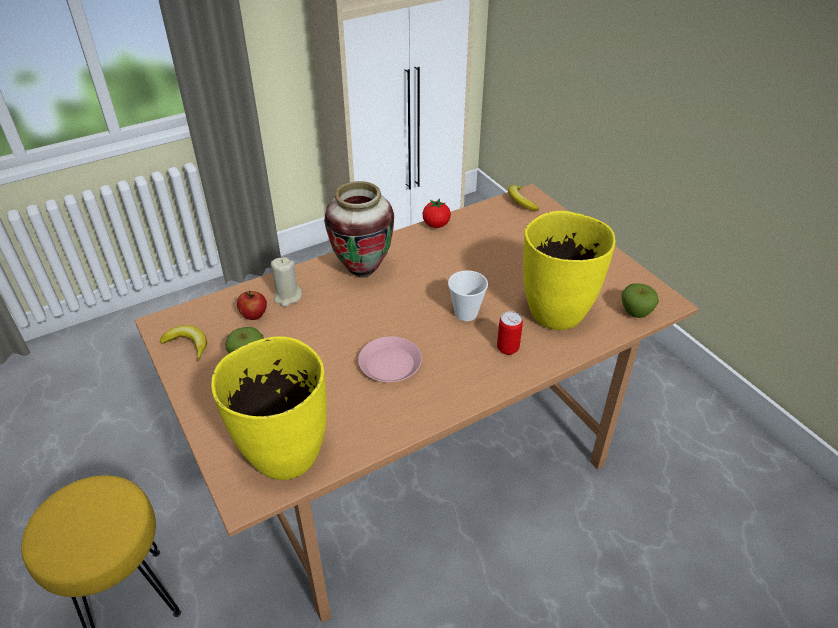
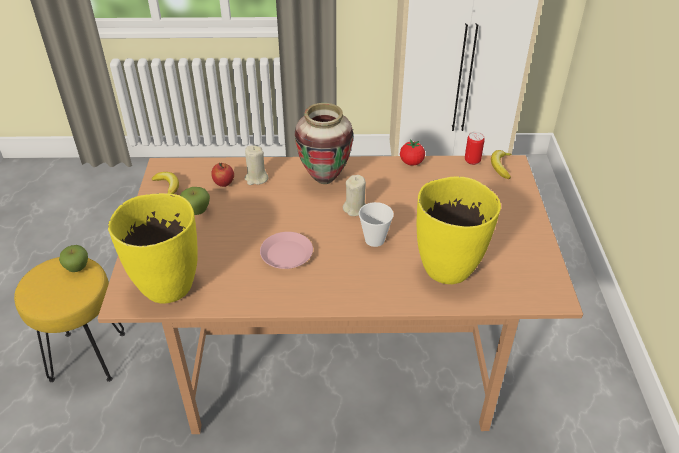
camera: 30 degrees right, 0 degrees up
can [497,311,523,355] -> can moved to [465,132,485,165]
apple [622,283,659,318] -> apple moved to [59,245,88,272]
none -> beige candle [343,175,366,216]

